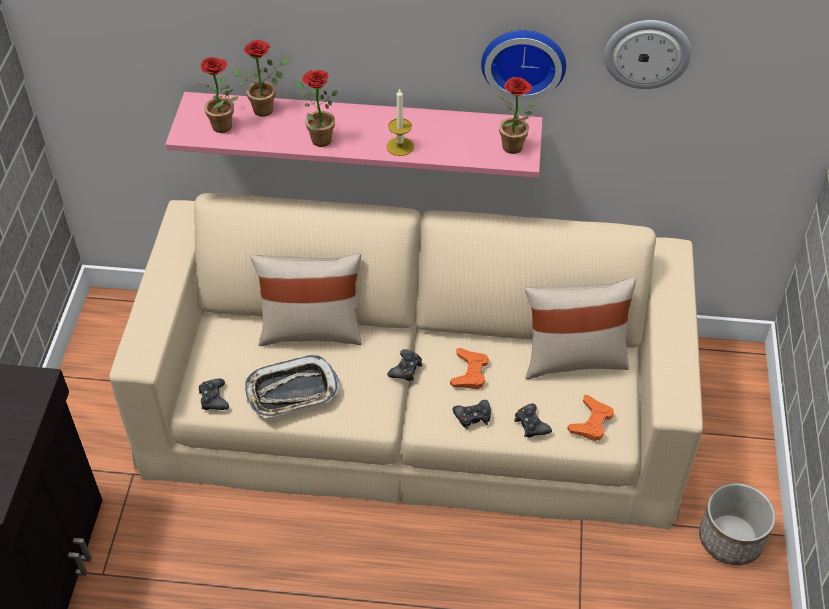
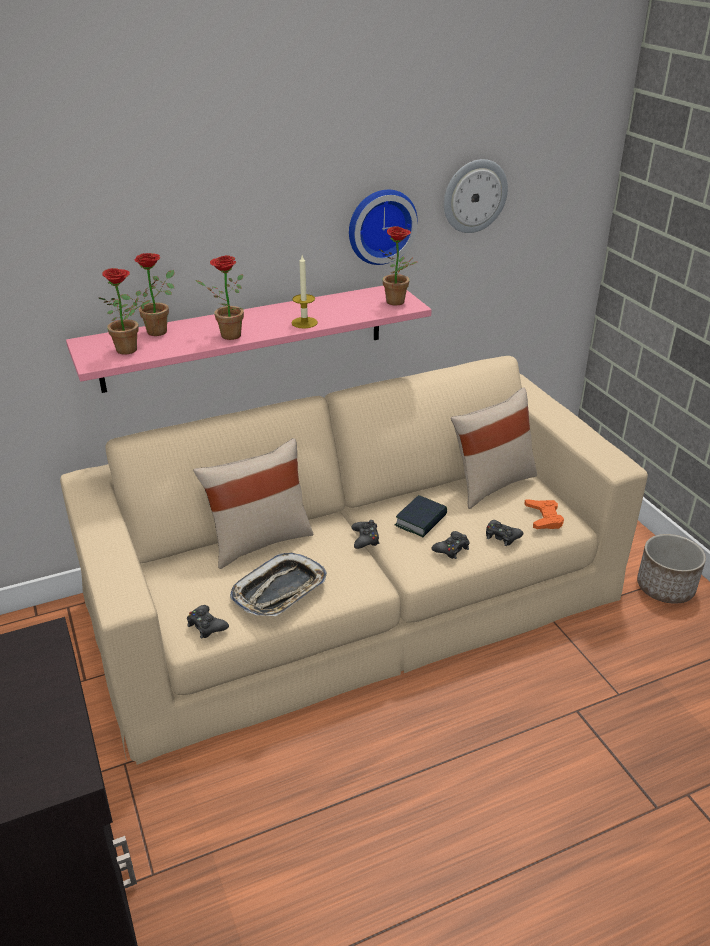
camera: 30 degrees left, 15 degrees down
orange game controller [450,348,489,389] -> book [395,495,447,537]

